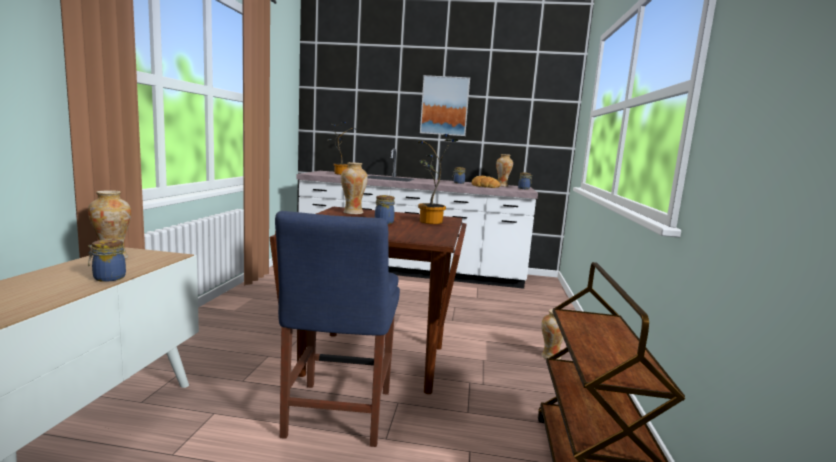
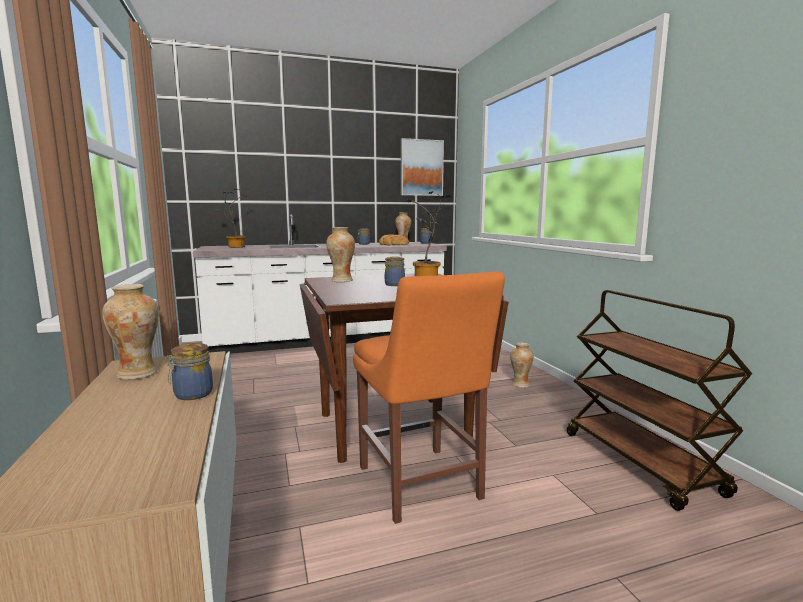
camera: 25 degrees left, 0 degrees up
blue chair [275,211,400,447] -> orange chair [353,272,505,524]
picture [420,75,470,136] -> picture moved to [401,138,444,196]

